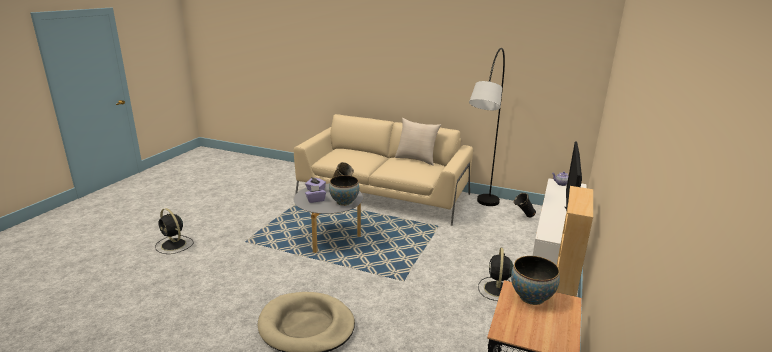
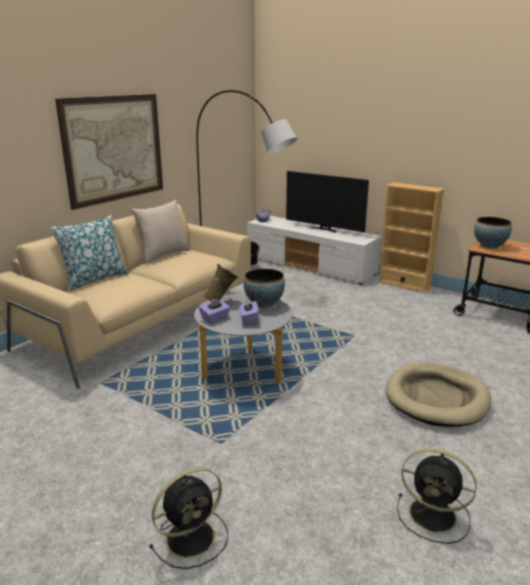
camera: 75 degrees left, 0 degrees up
black fan [478,248,514,301] -> black fan moved to [397,448,477,544]
none -> pillow [50,215,129,291]
none -> picture [55,94,163,210]

